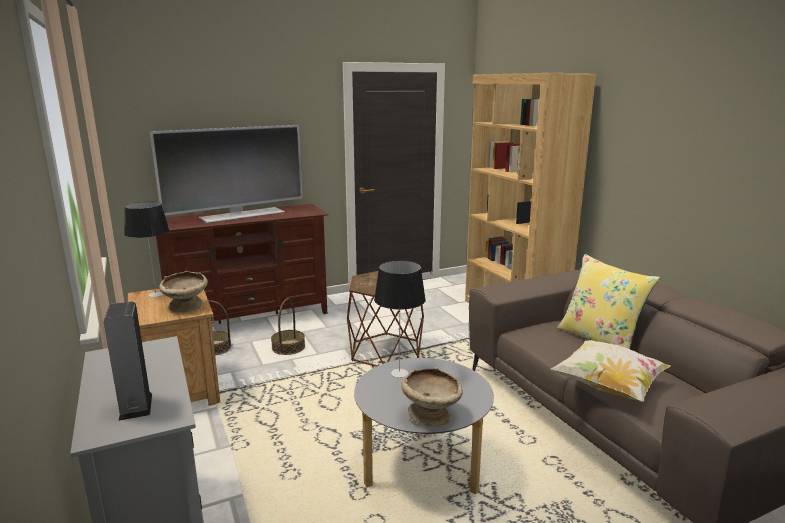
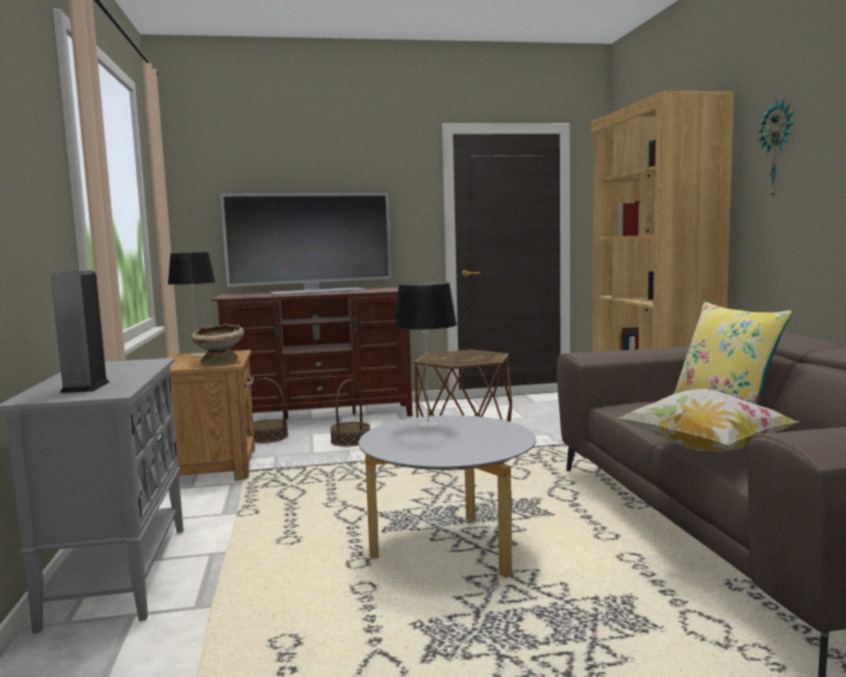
camera: 15 degrees right, 10 degrees down
beige bowl [401,367,463,427] -> none
none -> wall clock [758,99,794,199]

